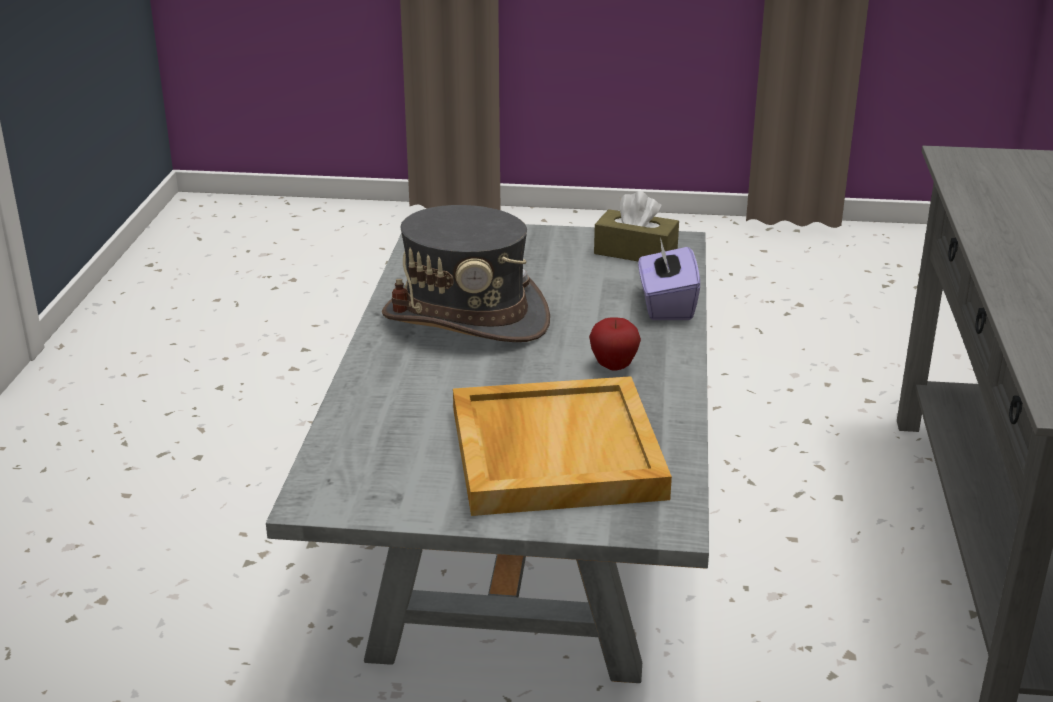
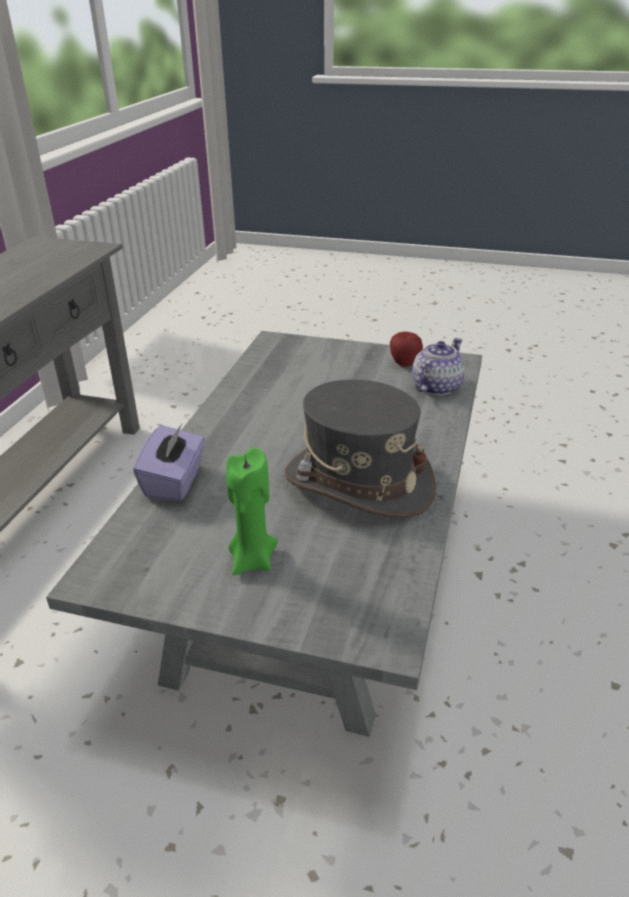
camera: 170 degrees left, 5 degrees up
beige tray [453,376,672,516] -> none
apple [589,317,641,371] -> apple moved to [390,332,423,367]
brown tissue box [594,191,679,262] -> none
none -> green candle [226,448,278,575]
none -> teapot [412,338,465,395]

